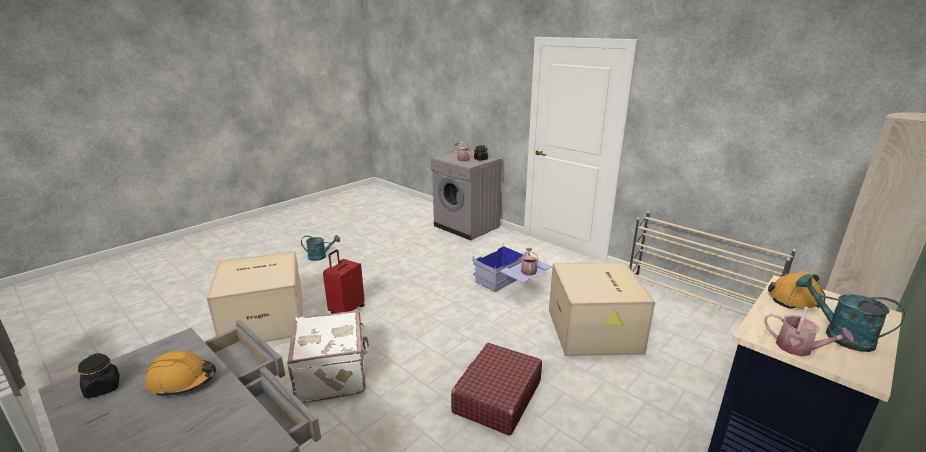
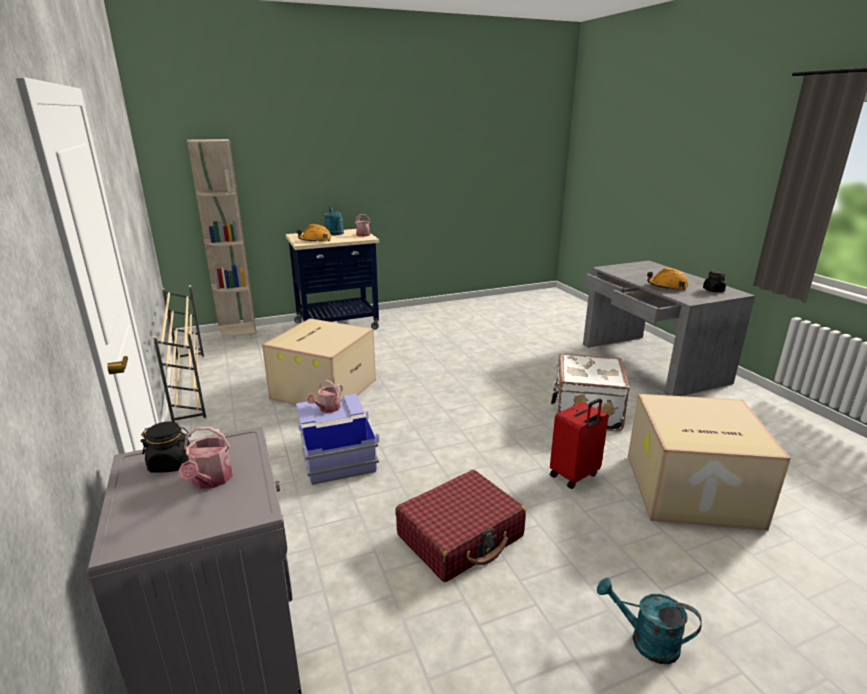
camera: 155 degrees left, 0 degrees up
red suitcase [451,343,542,436] -> red suitcase moved to [395,470,526,582]

